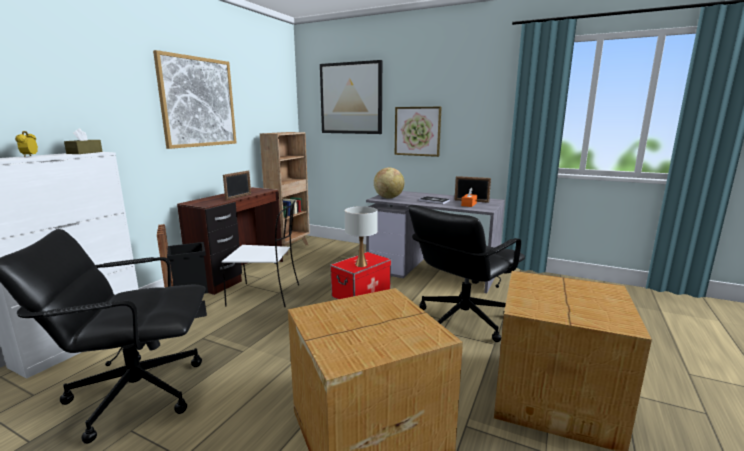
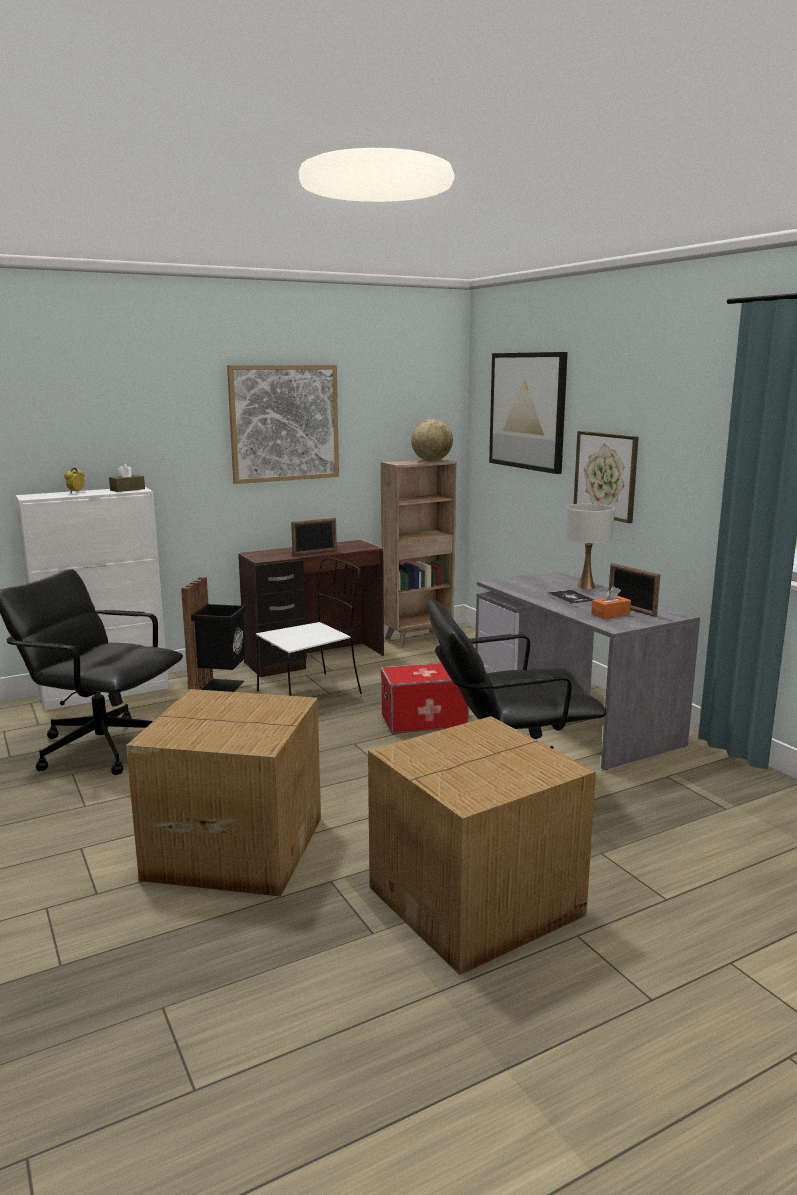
camera: 35 degrees right, 0 degrees up
white chair [222,200,299,307] -> white chair turned 75 degrees counterclockwise [256,557,362,696]
white table lamp [345,206,377,267] -> white table lamp moved to [566,504,615,589]
globe [374,167,405,199] -> globe moved to [411,419,453,461]

